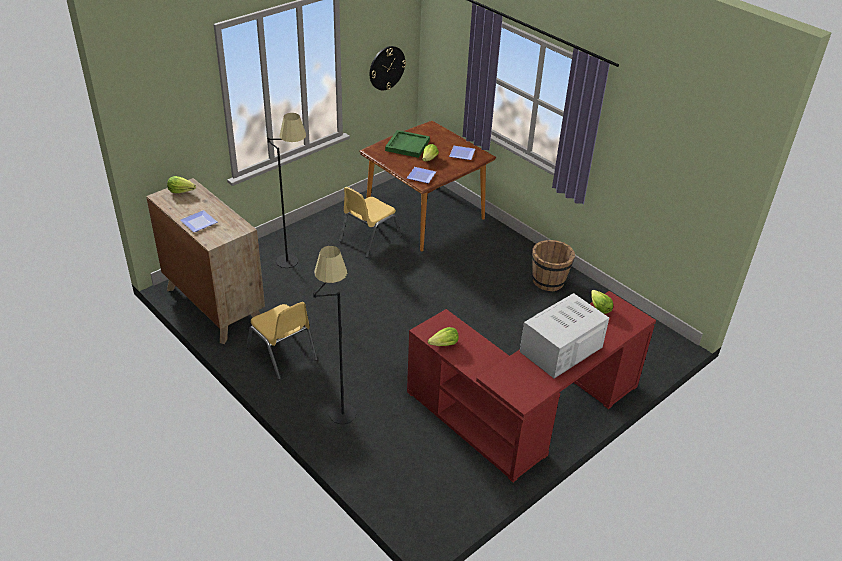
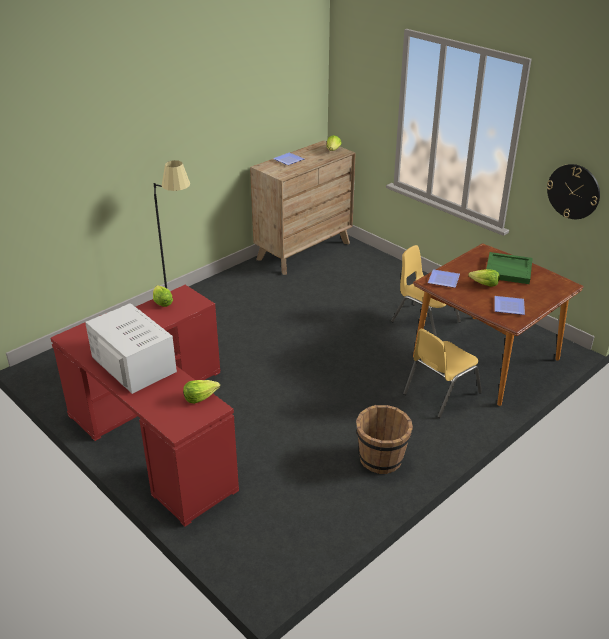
camera: 90 degrees right, 5 degrees down
yellow chair [247,302,318,380] -> yellow chair moved to [403,329,482,418]
black floor lamp [267,113,306,268] -> none

